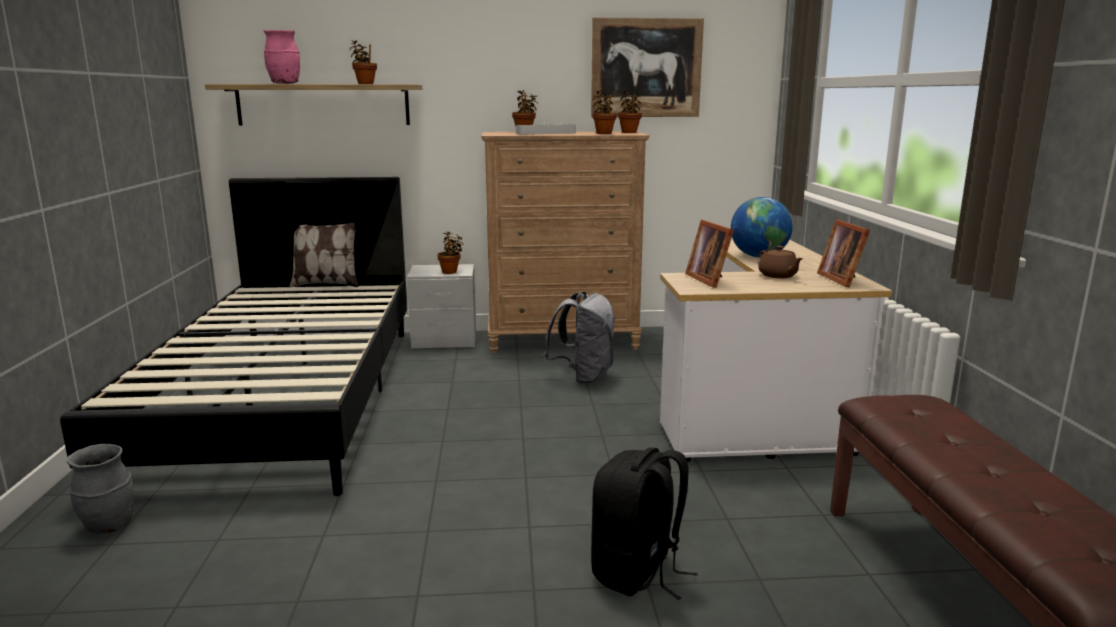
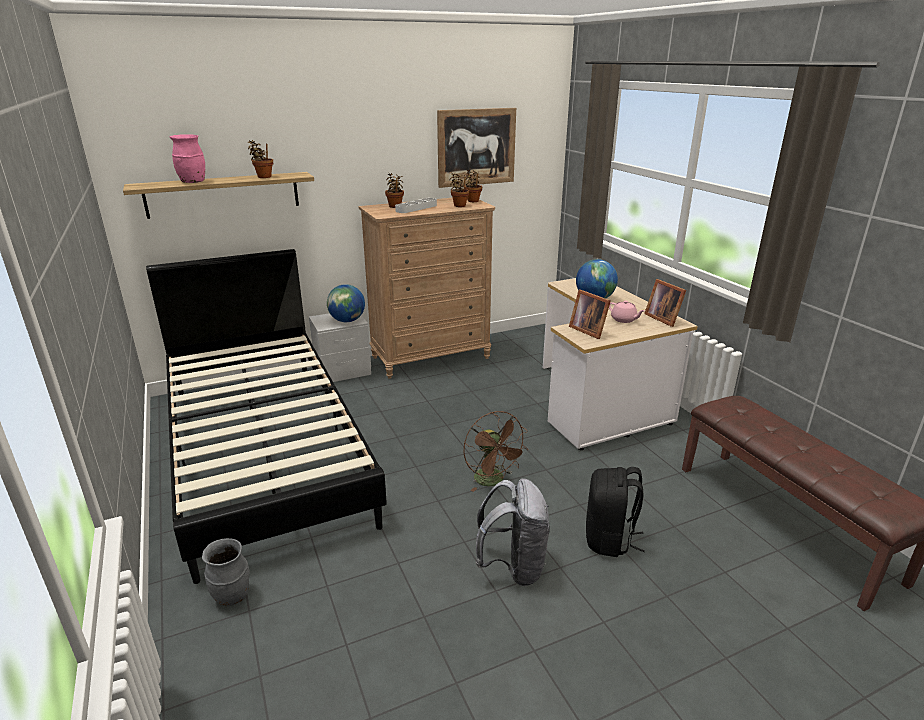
camera: 20 degrees left, 10 degrees up
pillow [289,223,358,288] -> none
potted plant [437,231,463,274] -> globe [327,284,365,322]
grey backpack [543,292,616,384] -> grey backpack moved to [476,478,550,586]
brown teapot [758,246,803,278] -> pink teapot [609,300,645,323]
none -> brown fan [464,411,528,492]

